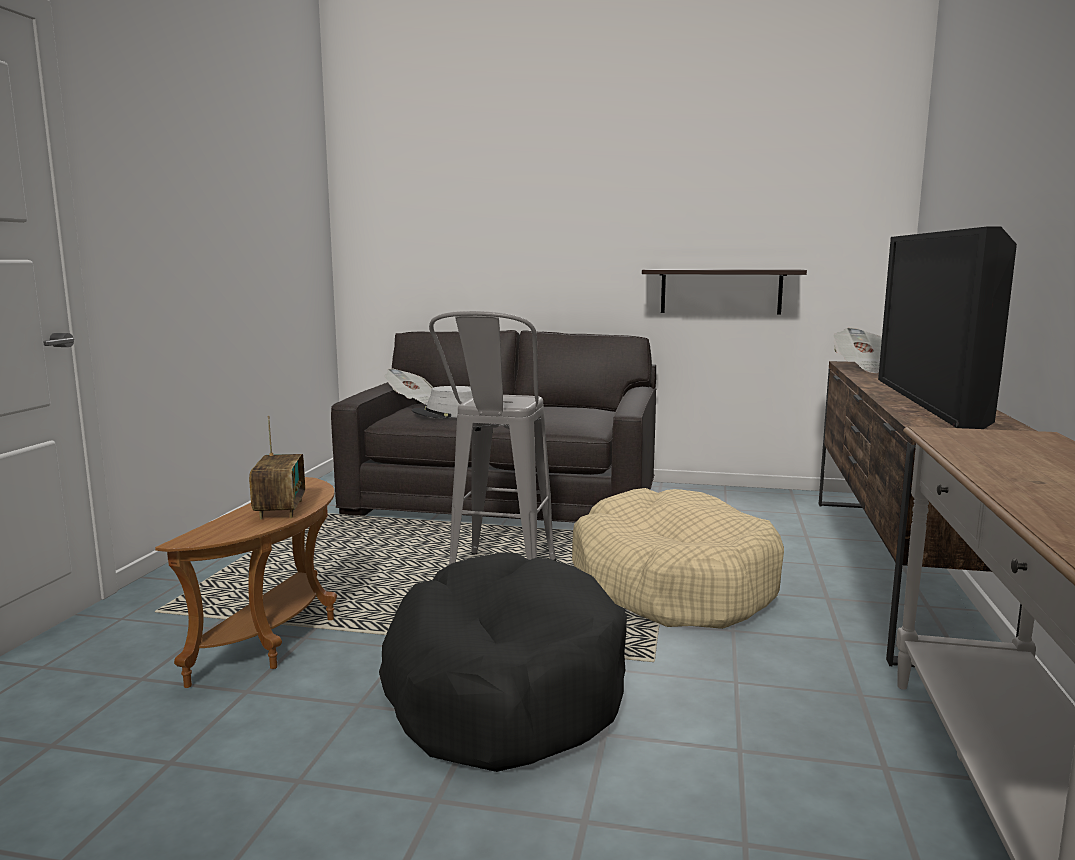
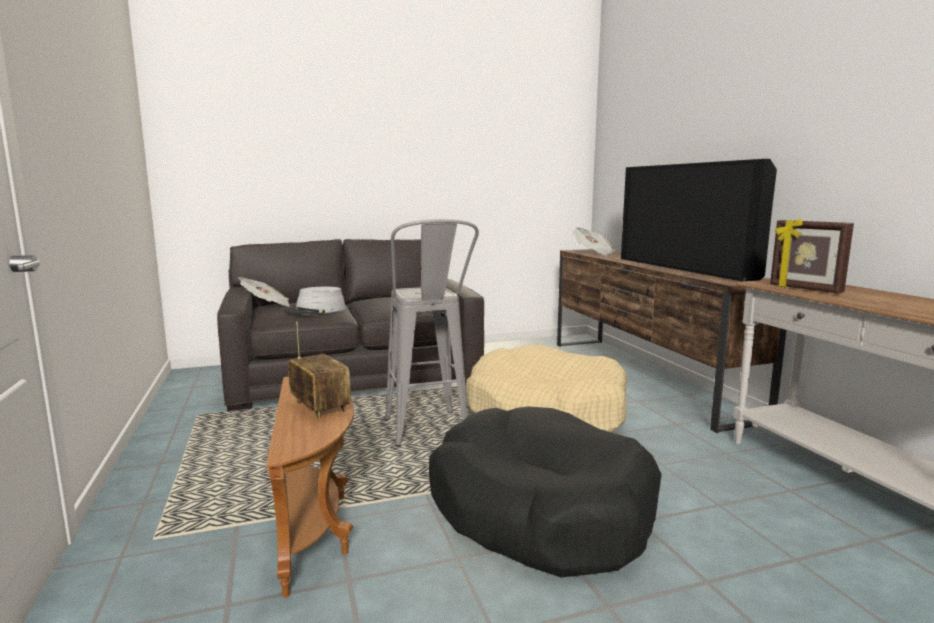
camera: 30 degrees left, 0 degrees up
shelf [642,269,807,314] -> none
none -> picture frame [770,219,854,294]

